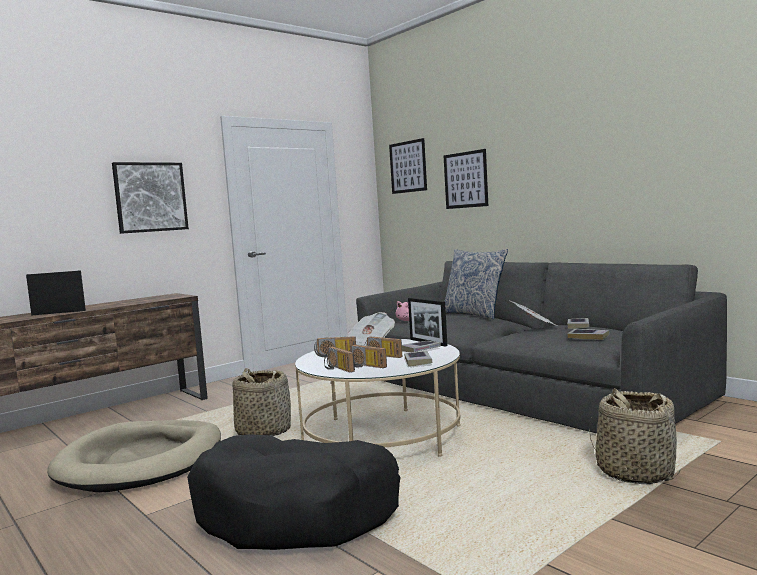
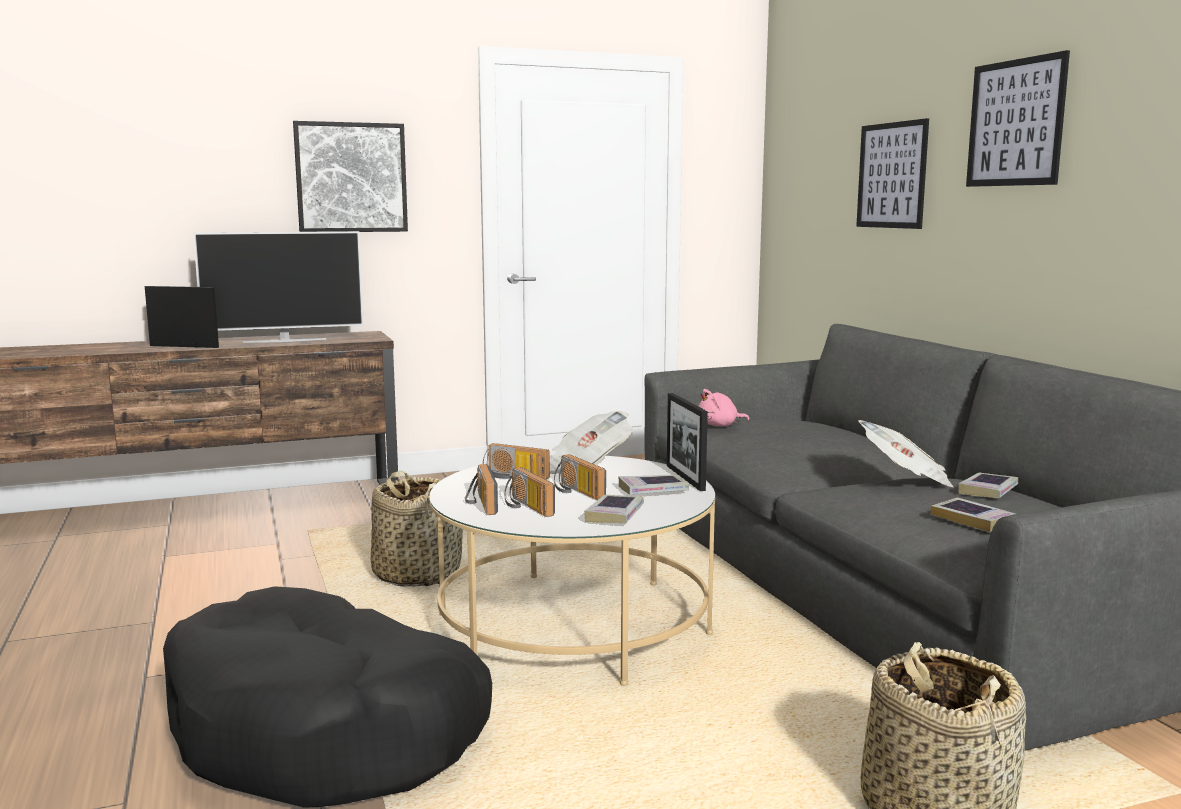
camera: 20 degrees right, 5 degrees up
beige dog bed [47,420,221,492] -> none
picture [389,138,427,194] -> picture moved to [966,50,1070,187]
pillow [445,249,508,319] -> none
none -> television [193,231,364,343]

